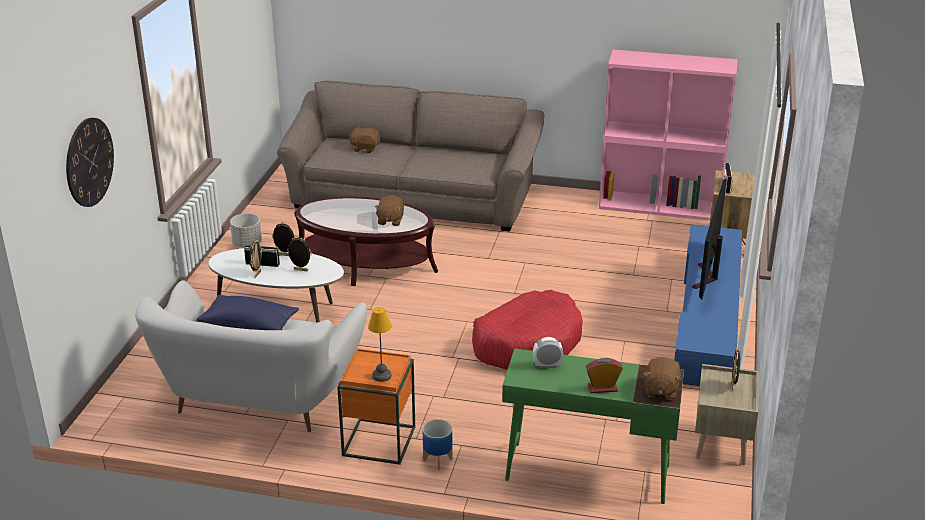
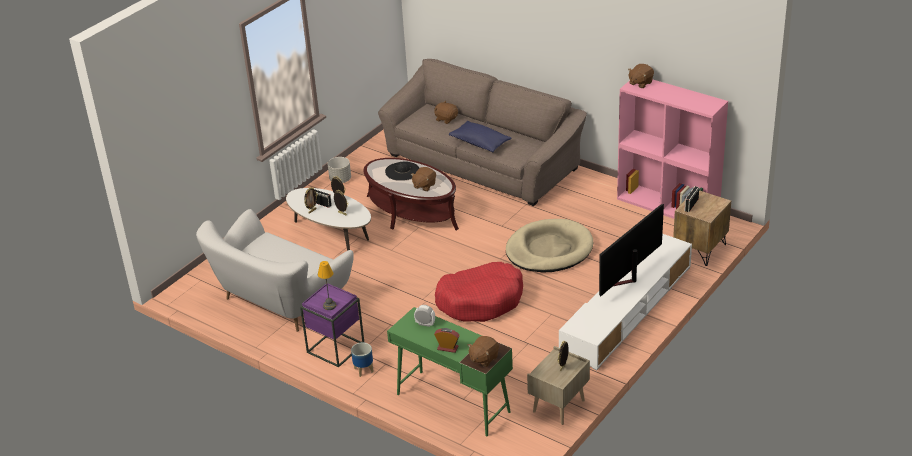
camera: 25 degrees right, 5 degrees up
wall clock [66,118,114,207] -> none
blue pillow [196,294,299,330] -> blue pillow moved to [449,121,511,152]
orange side table [337,348,415,465] -> purple side table [300,283,365,367]
blue tv stand [674,225,742,386] -> white tv stand [559,234,692,370]
none -> black hat [385,161,419,180]
none -> beige dog bed [506,219,593,273]
none -> brown plush toy [628,64,654,88]

